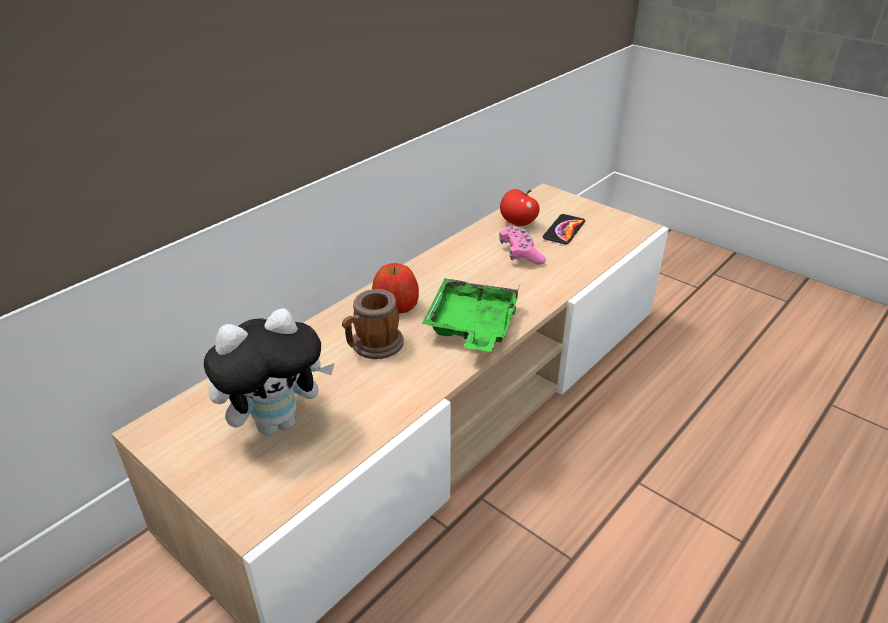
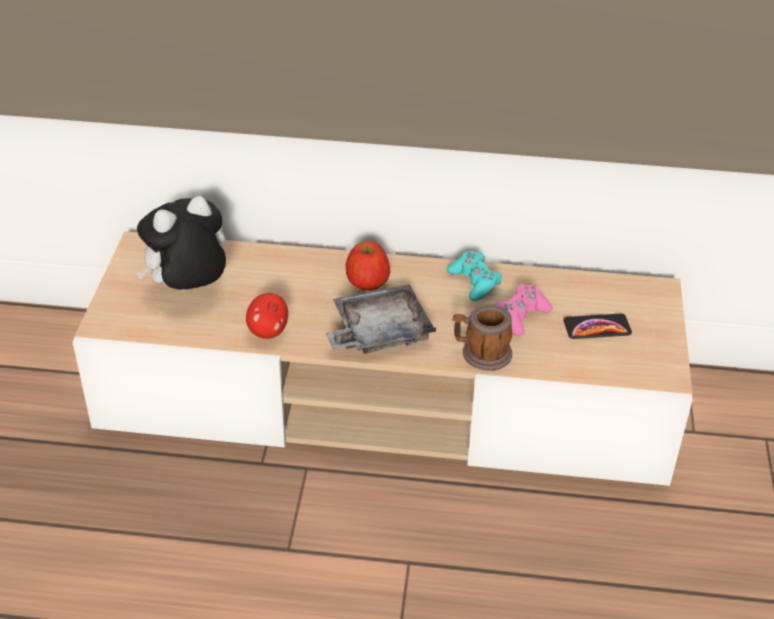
camera: 55 degrees right, 5 degrees up
plush toy [204,308,335,436] -> plush toy turned 120 degrees clockwise [136,196,226,291]
mug [342,289,404,359] -> mug moved to [453,305,512,371]
green tray [422,278,520,352] -> grey tray [326,284,436,354]
apple [500,189,540,226] -> apple moved to [246,293,288,339]
none -> turquoise game controller [447,251,502,301]

